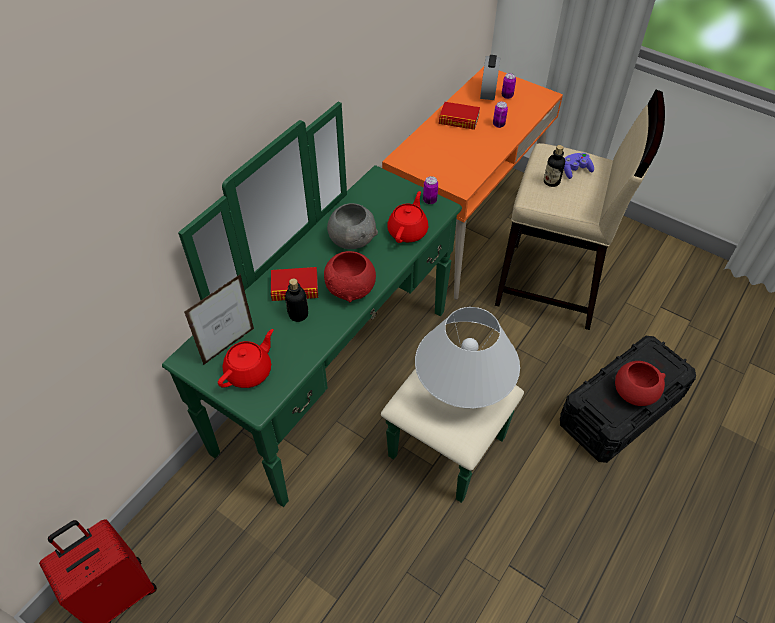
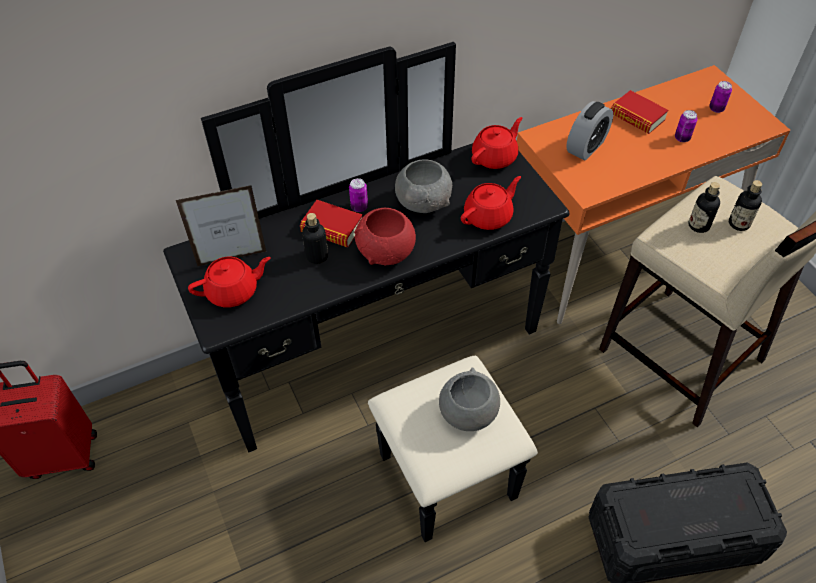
camera: 30 degrees right, 0 degrees up
green dresser [162,101,524,507] -> black dresser [163,42,569,542]
white table lamp [415,307,520,408] -> grey bowl [439,368,500,431]
can [423,176,438,204] -> can moved to [349,178,368,212]
alarm clock [480,55,500,100] -> alarm clock moved to [566,101,613,160]
purple game controller [564,153,594,179] -> bottle [729,180,762,231]
red bowl [615,361,666,406] -> none
none -> red teapot [471,117,522,169]

